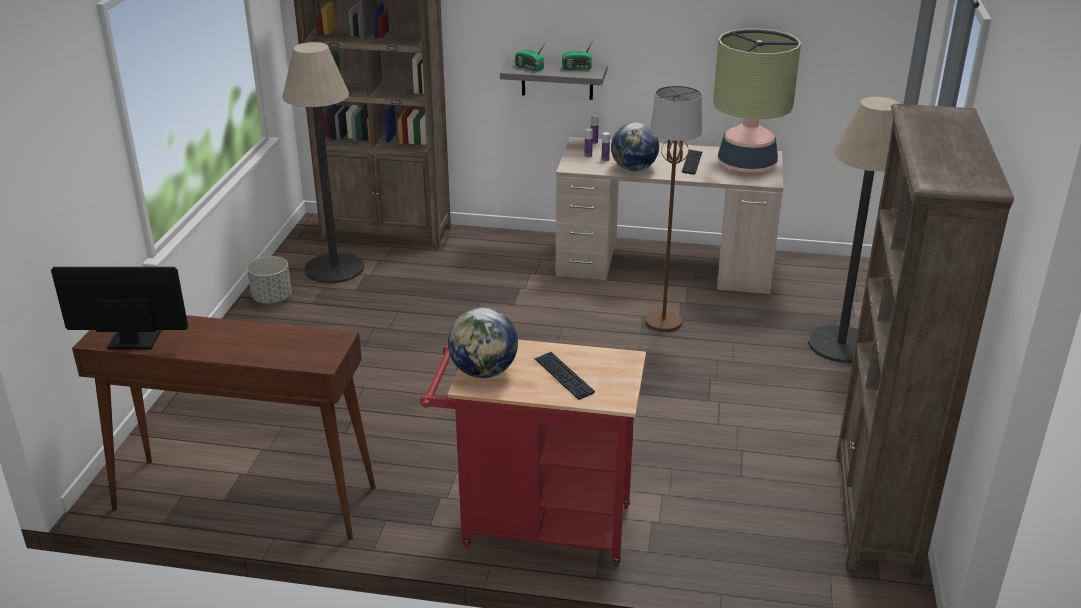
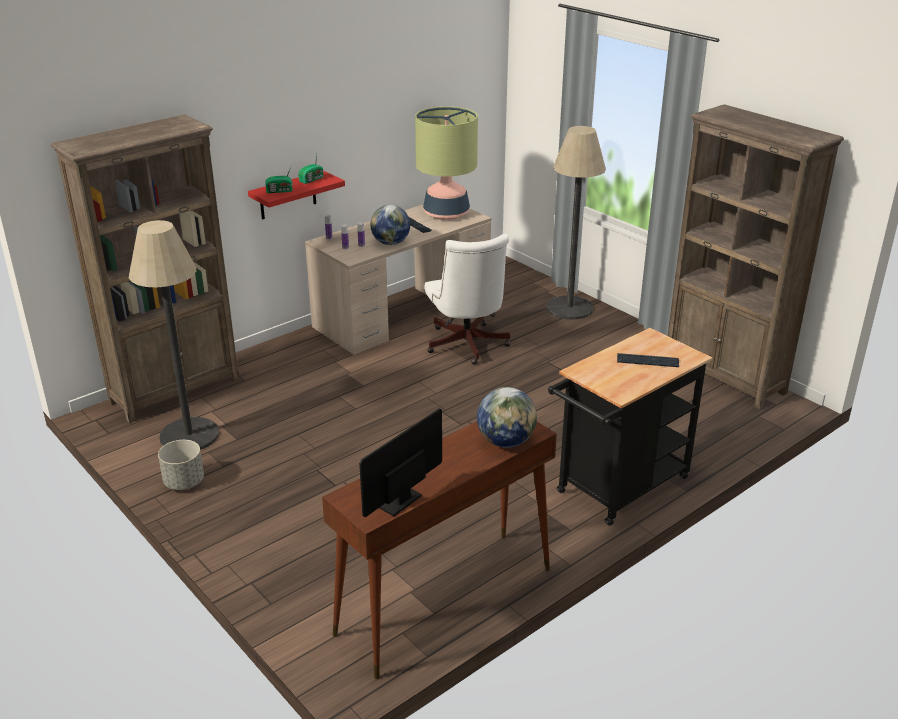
camera: 50 degrees left, 0 degrees up
red cart [420,340,646,566] -> black cart [548,328,713,526]
globe [448,308,518,378] -> globe moved to [477,387,537,448]
grey shelf [500,59,608,100] -> red shelf [248,171,345,220]
brown floor lamp [645,86,702,332] -> white office chair [425,234,511,364]

